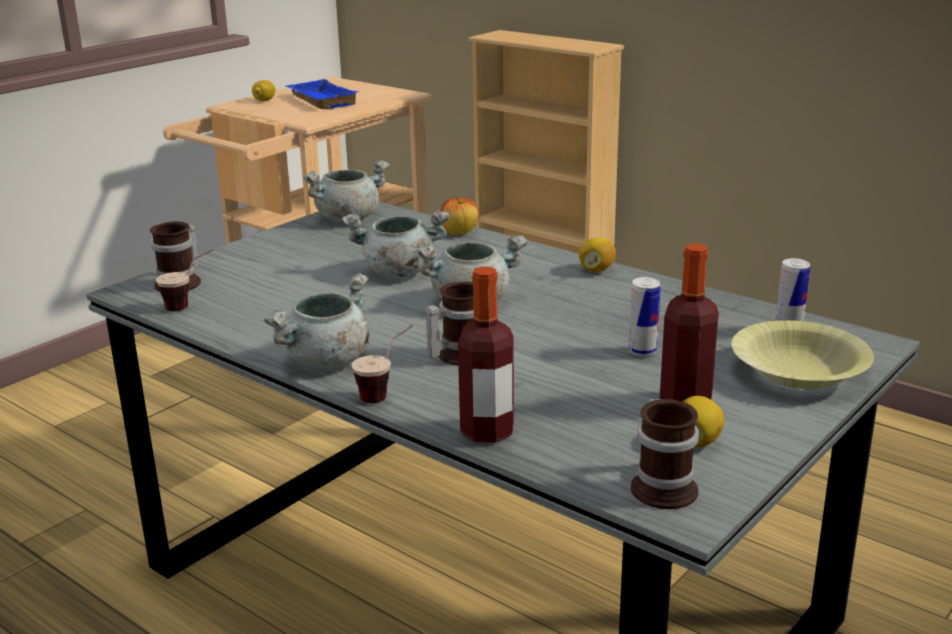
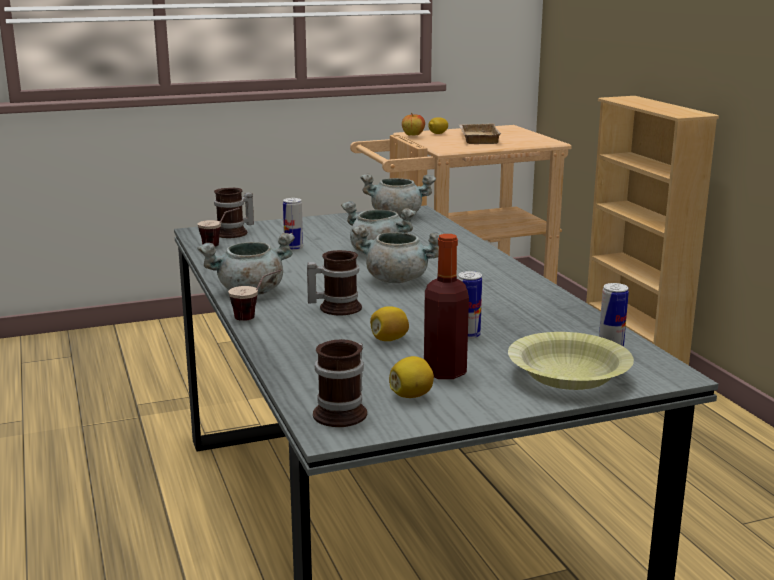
camera: 30 degrees right, 5 degrees down
blue tray [286,79,360,109] -> beige tray [459,123,502,144]
apple [440,198,478,235] -> apple moved to [402,113,425,136]
bottle [458,266,514,442] -> none
lemon [579,237,616,272] -> lemon moved to [370,306,409,341]
none -> can [283,198,303,250]

